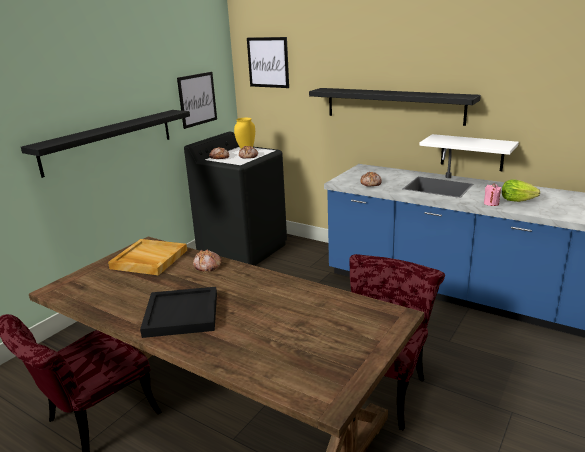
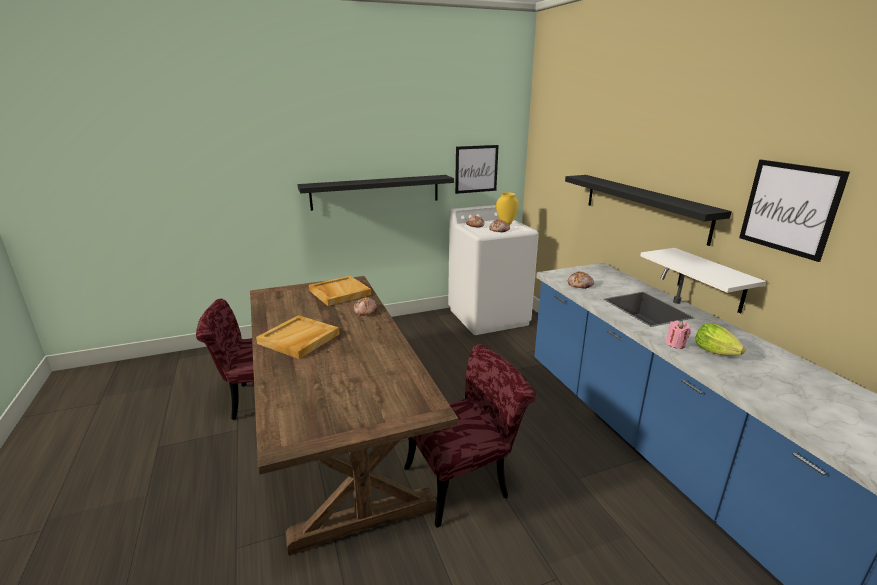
camera: 35 degrees right, 0 degrees up
black tray [140,287,217,338] -> beige tray [256,315,339,359]
black washing machine [184,132,287,266] -> white washing machine [448,205,539,335]
picture [247,37,289,88] -> picture moved to [739,159,850,262]

